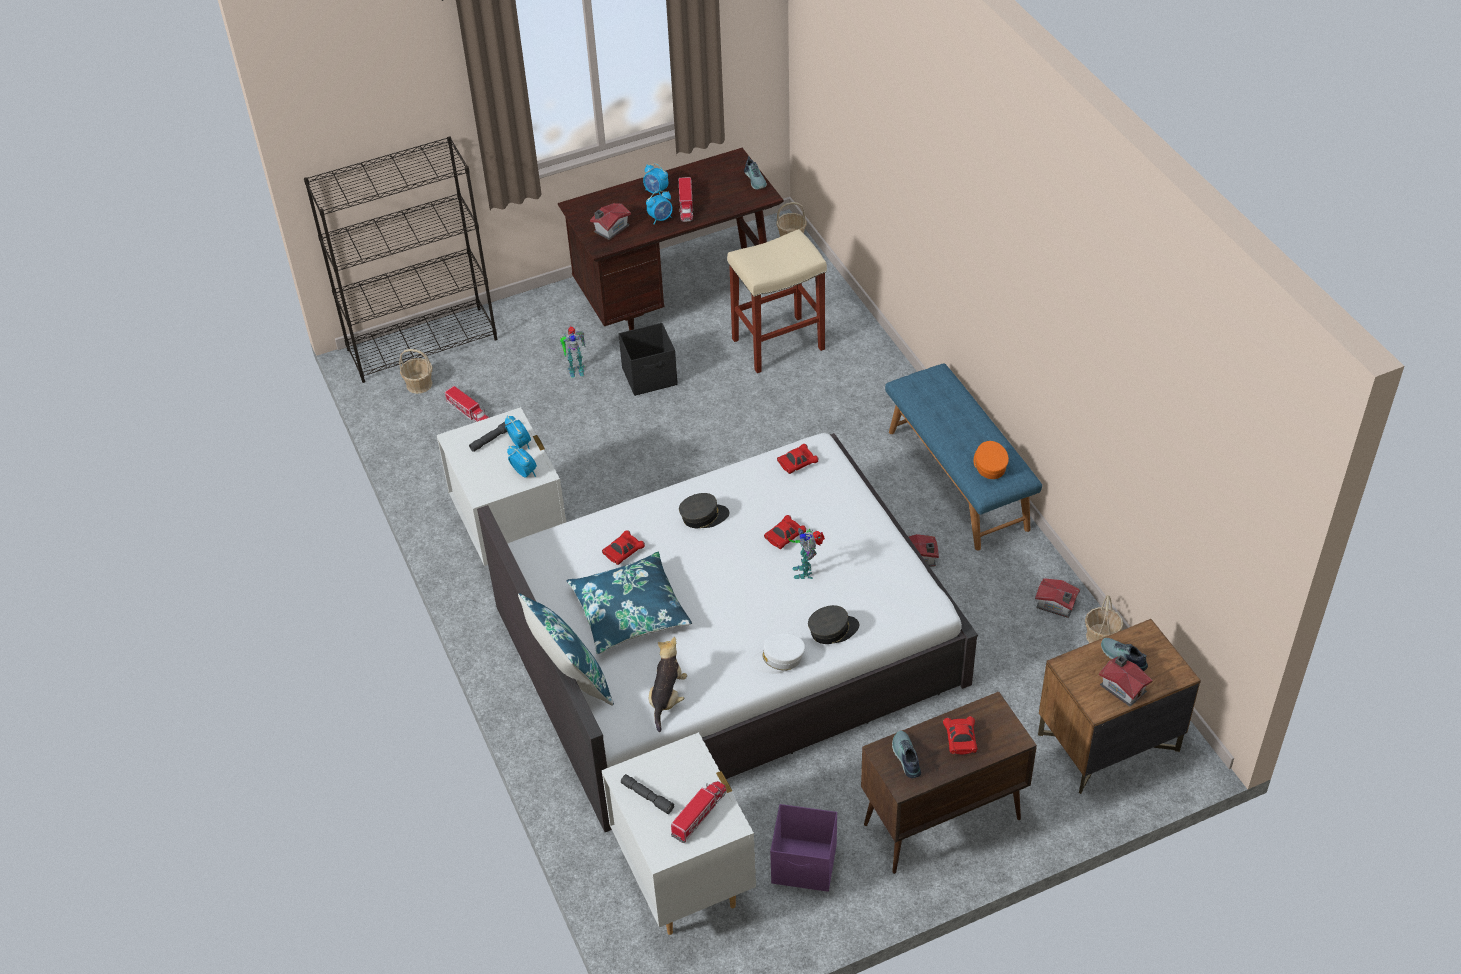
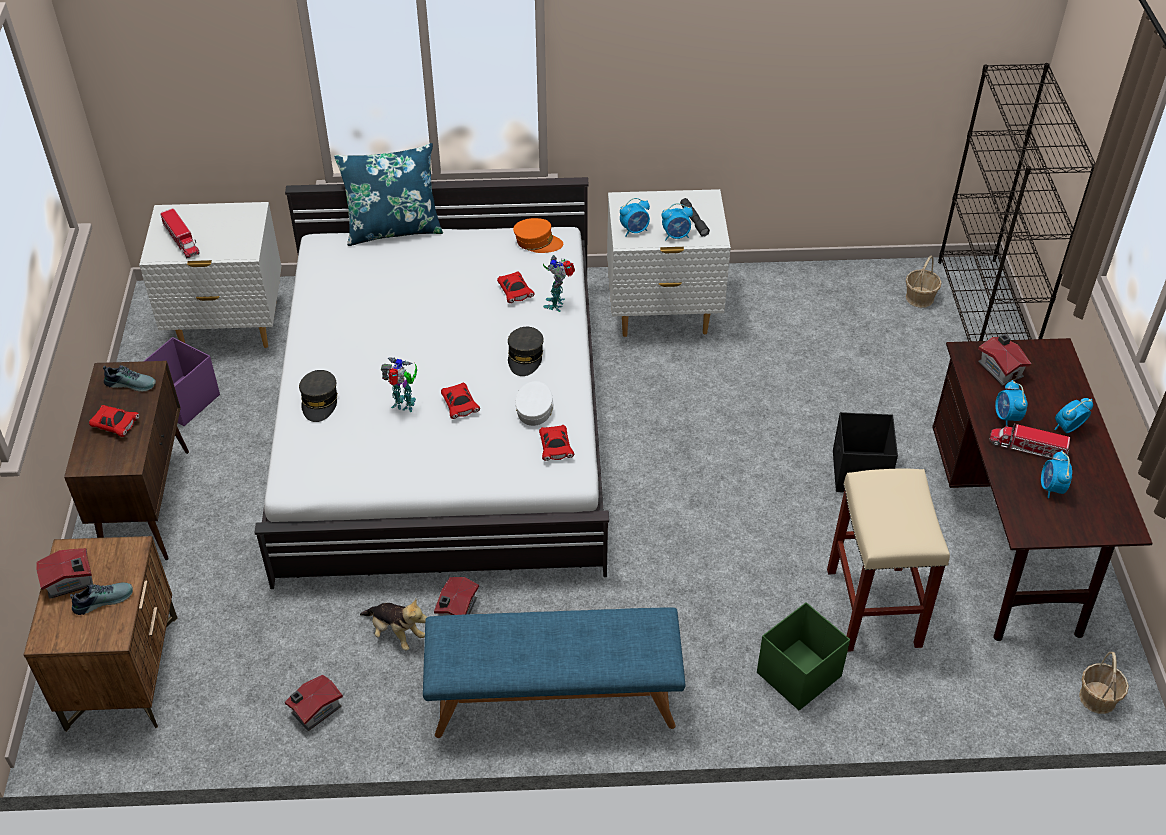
camera: 110 degrees right, 0 degrees up
toy truck [445,386,489,423] -> none
toy robot [560,326,585,378] -> toy robot moved to [543,255,575,312]
blue pillow [566,552,692,654] -> none
grey flashlight [621,774,675,814] -> none
plush toy [649,637,687,732] -> plush toy moved to [360,599,427,651]
shoe [744,156,767,190] -> none
white cap [751,633,805,674] -> white cap moved to [515,381,554,426]
orange cap [974,441,1009,479] -> orange cap moved to [513,218,563,253]
basket [1085,595,1123,643] -> none
none -> green storage box [757,602,850,711]
none -> alarm clock [1041,450,1072,498]

